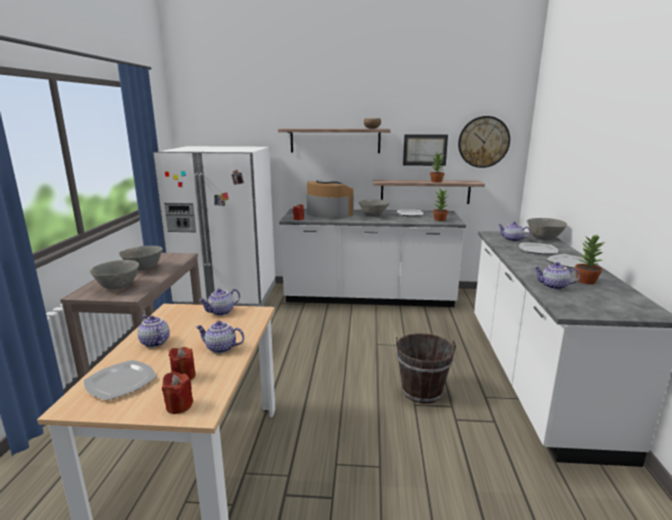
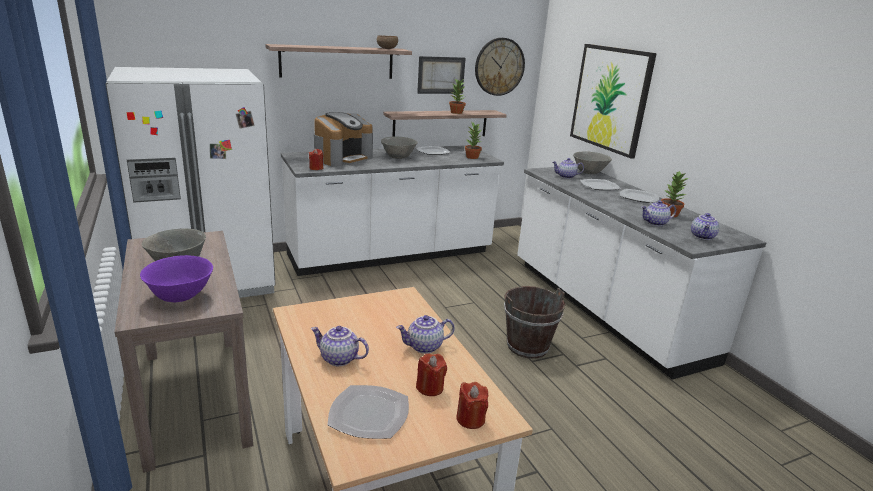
camera: 30 degrees left, 5 degrees up
grey bowl [90,260,139,289] -> purple bowl [140,255,213,302]
teapot [199,288,240,316] -> teapot moved to [691,213,719,240]
coffee machine [307,180,354,219] -> coffee machine turned 120 degrees clockwise [314,112,373,167]
none -> picture [570,44,657,159]

